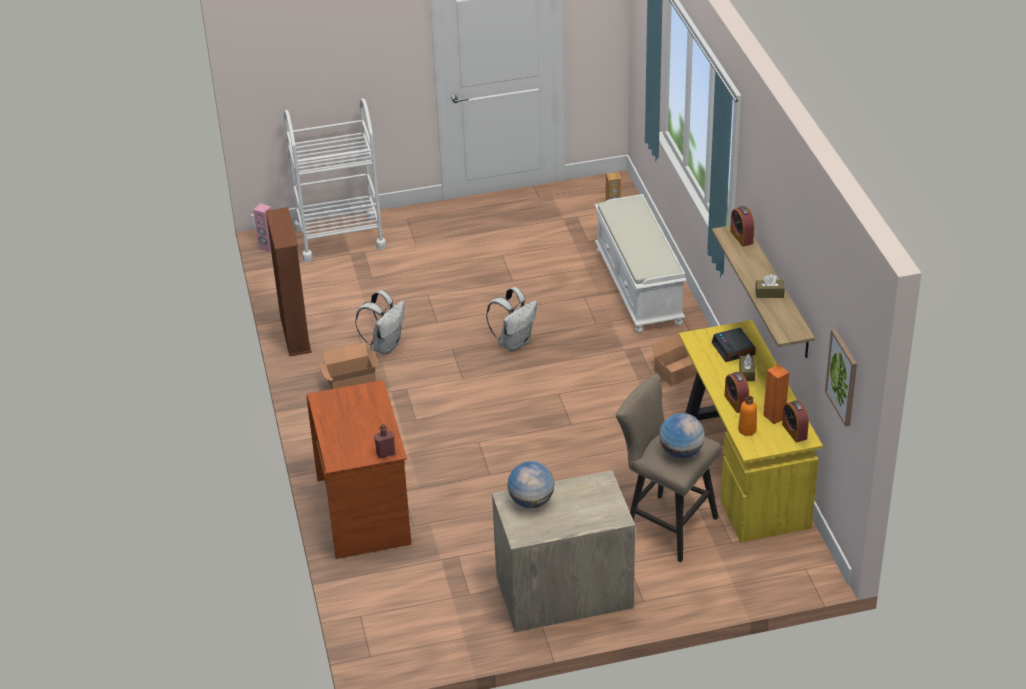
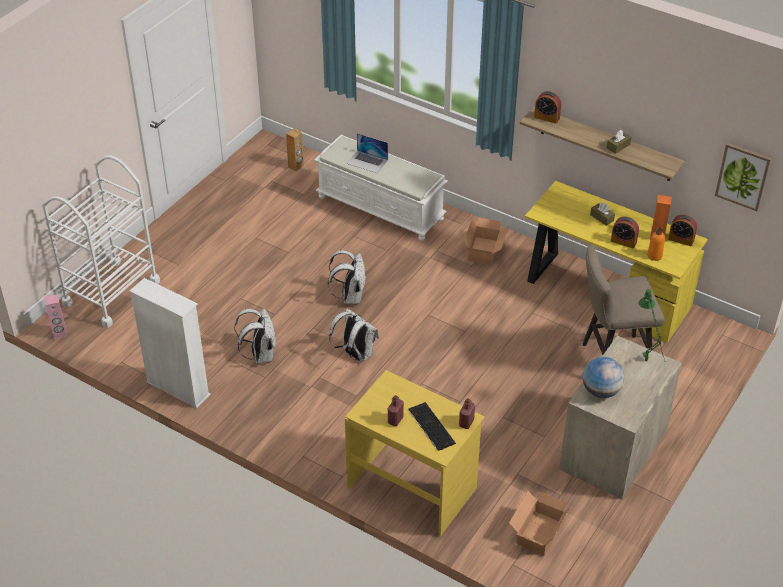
camera: 45 degrees left, 5 degrees up
brown bookcase [266,207,312,356] -> white bookcase [129,278,211,408]
brown desk [306,380,411,559] -> yellow desk [345,370,485,536]
cardboard box [318,343,380,389] -> cardboard box moved to [509,491,570,556]
globe [659,413,705,459] -> none
alarm clock [711,328,756,362] -> none
none -> white backpack [329,308,379,362]
none -> laptop [346,133,388,173]
none -> red bottle [388,395,404,426]
none -> keyboard [409,402,456,451]
none -> green table lamp [638,289,665,362]

